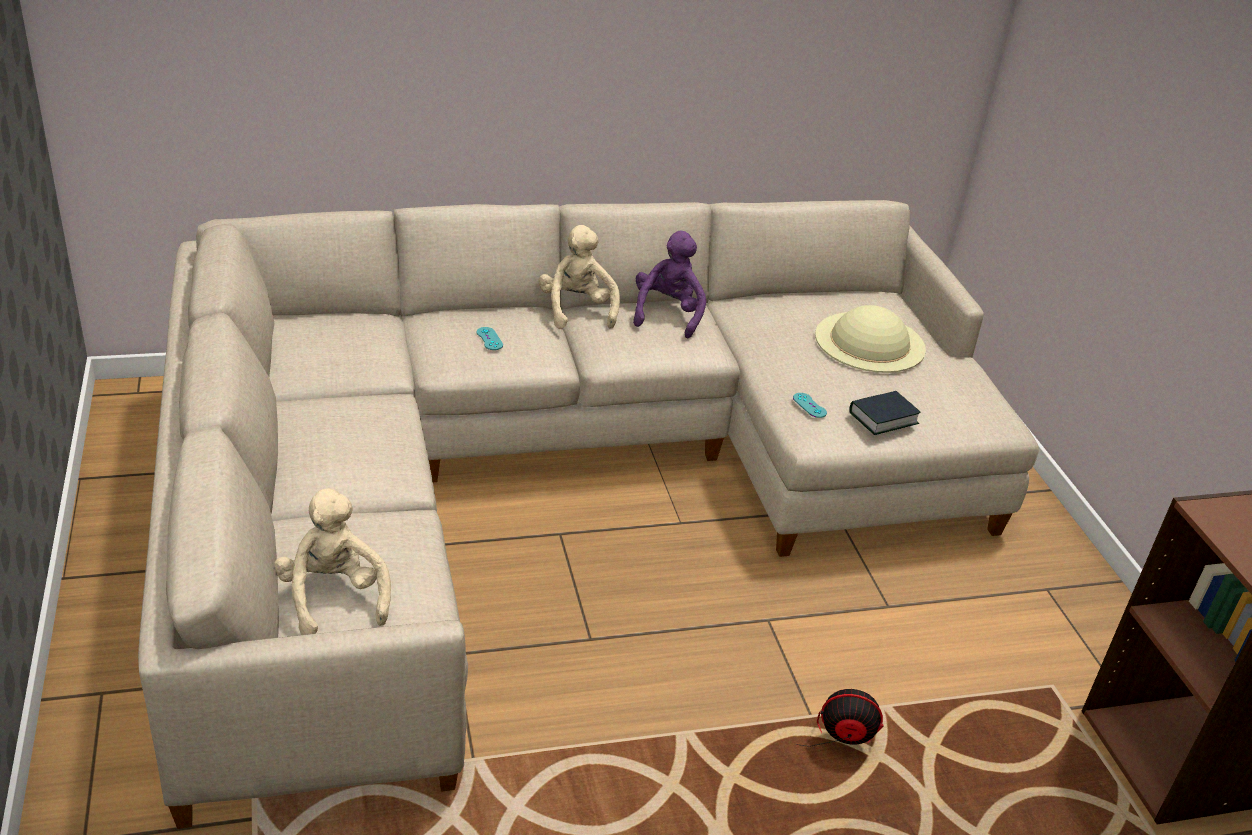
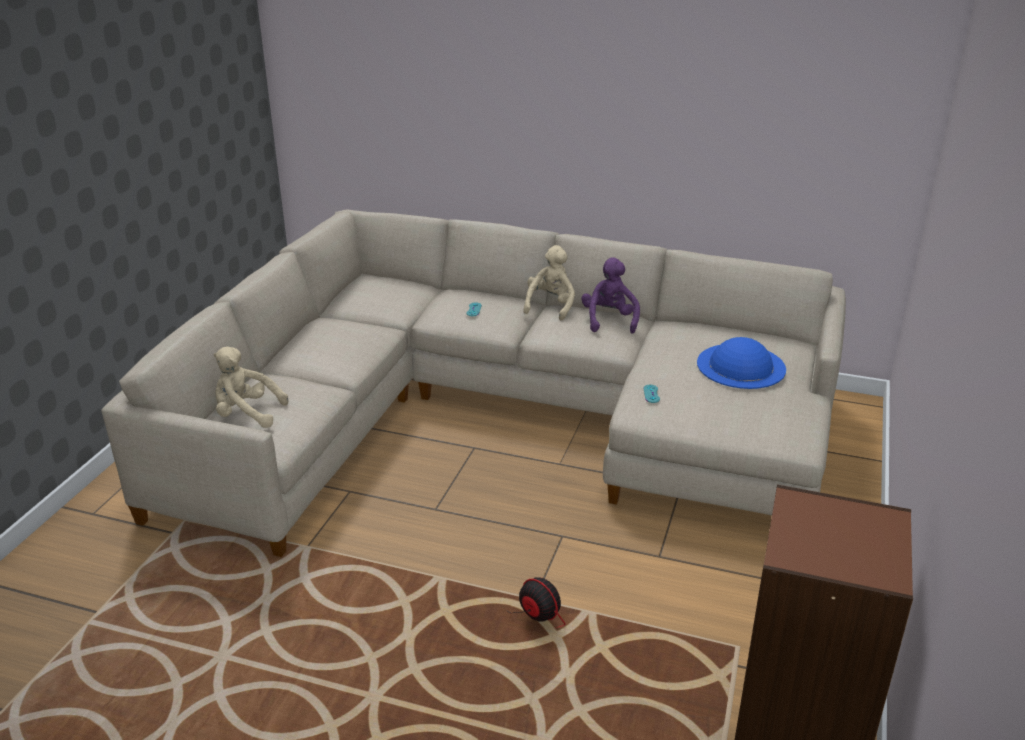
camera: 35 degrees right, 5 degrees down
beige plush toy [275,488,391,635] -> beige plush toy turned 90 degrees counterclockwise [213,347,289,428]
purple plush toy [633,230,706,338] -> purple plush toy turned 45 degrees counterclockwise [581,257,640,334]
beige hat [815,305,926,373] -> blue hat [697,337,786,389]
book [849,391,921,435] -> none

